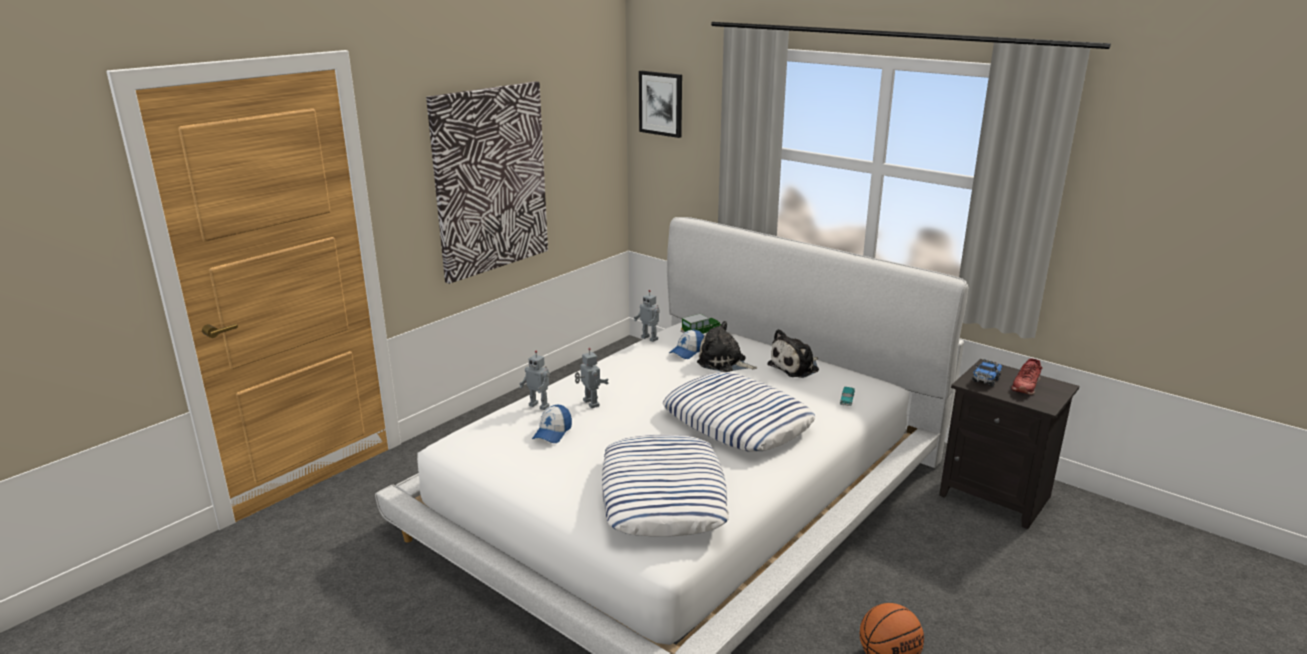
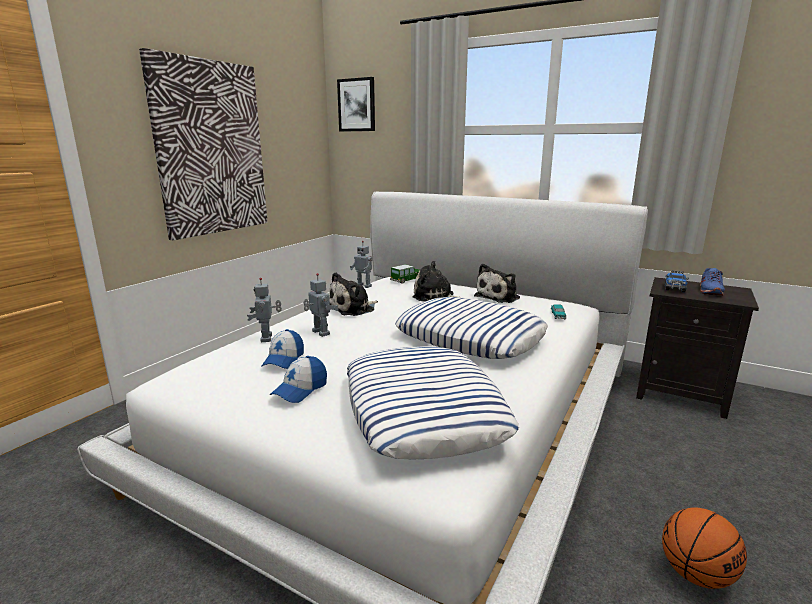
camera: 10 degrees left, 5 degrees down
toy robot [519,350,550,410] -> toy robot turned 60 degrees clockwise [247,278,282,342]
cap [669,329,704,359] -> cap moved to [270,356,327,403]
red shoe [1011,358,1043,395] -> blue shoe [700,268,725,296]
none -> plush toy [329,272,378,316]

